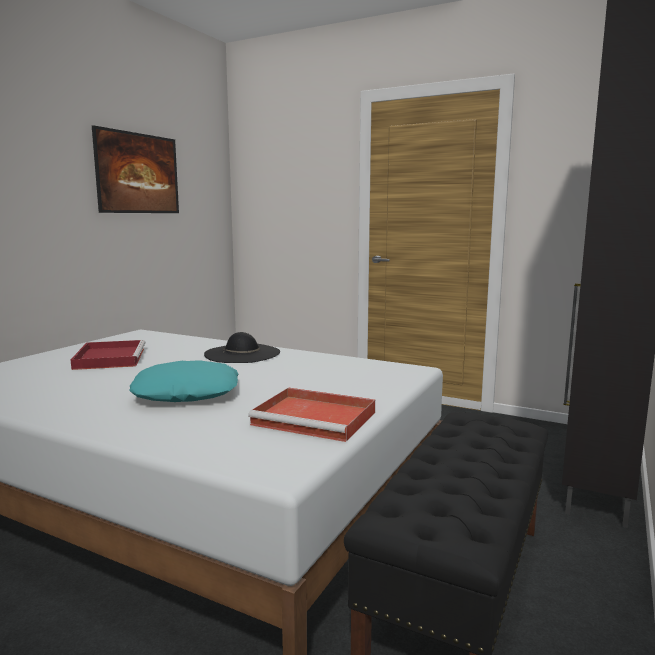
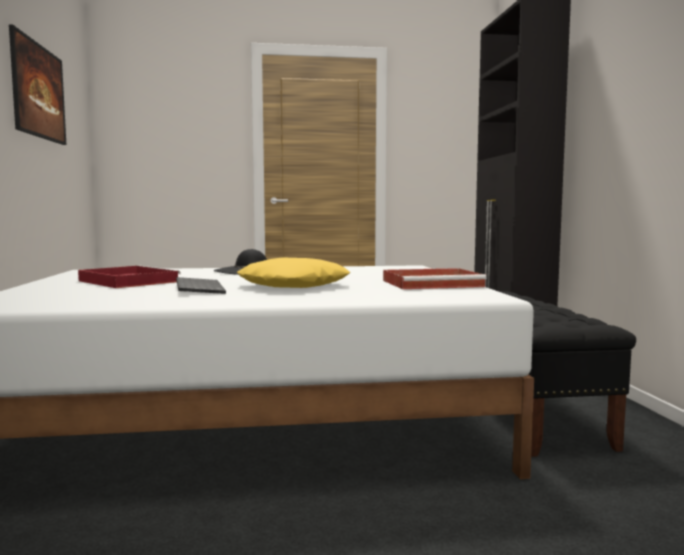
camera: 35 degrees left, 5 degrees down
turquoise pillow [129,360,238,402] -> yellow pillow [237,258,350,288]
none -> keyboard [176,277,226,294]

